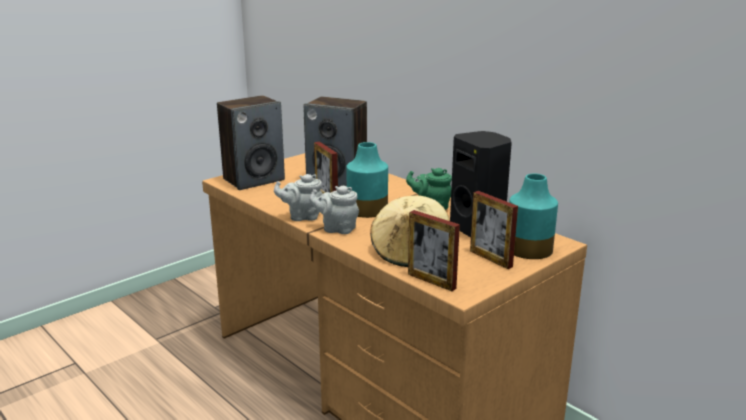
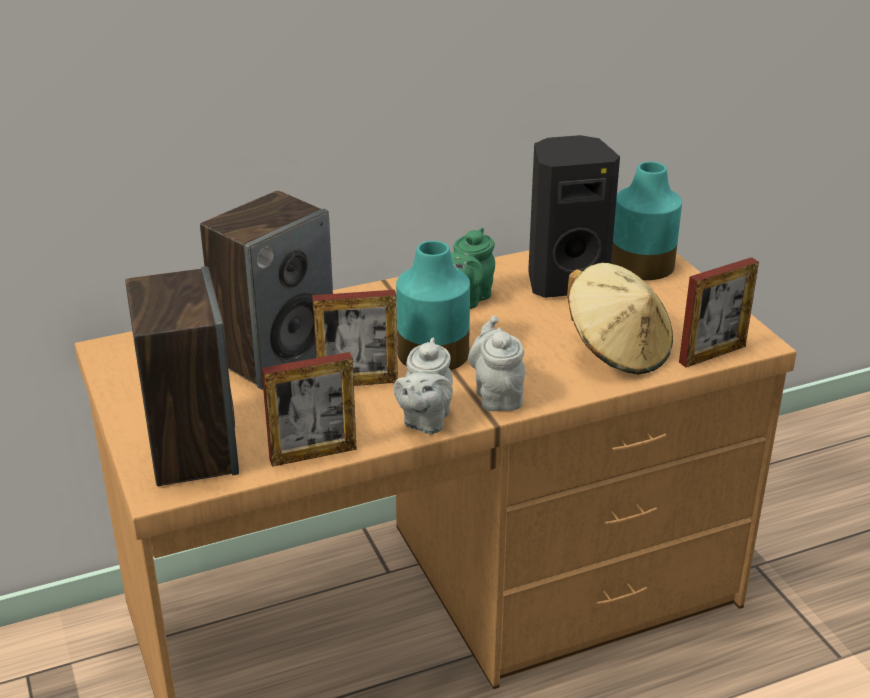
camera: 70 degrees left, 10 degrees up
grey teapot [309,186,359,234] -> grey teapot turned 135 degrees clockwise [468,316,525,411]
picture frame [470,191,518,269] -> picture frame moved to [261,352,357,467]

